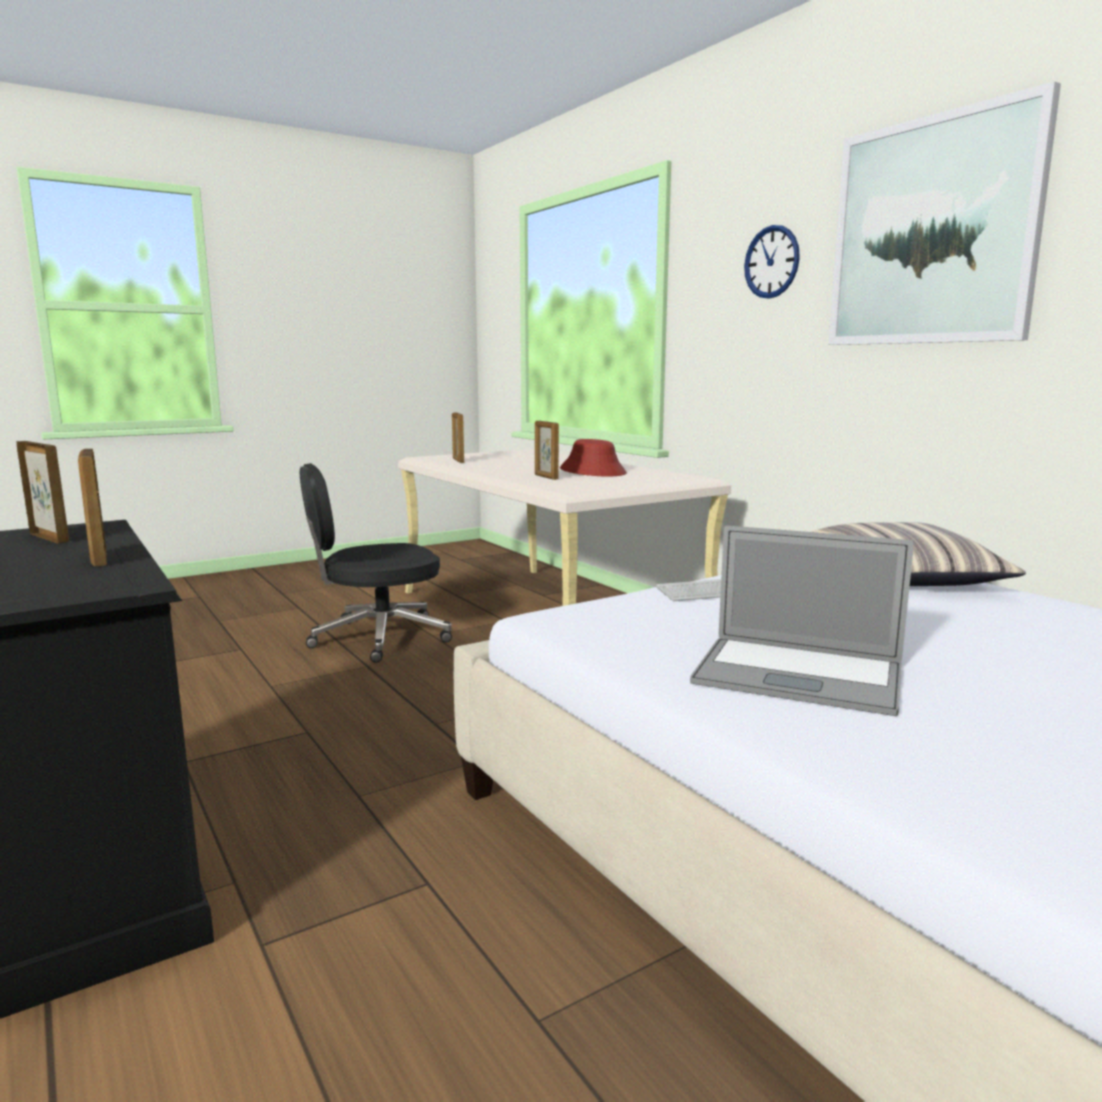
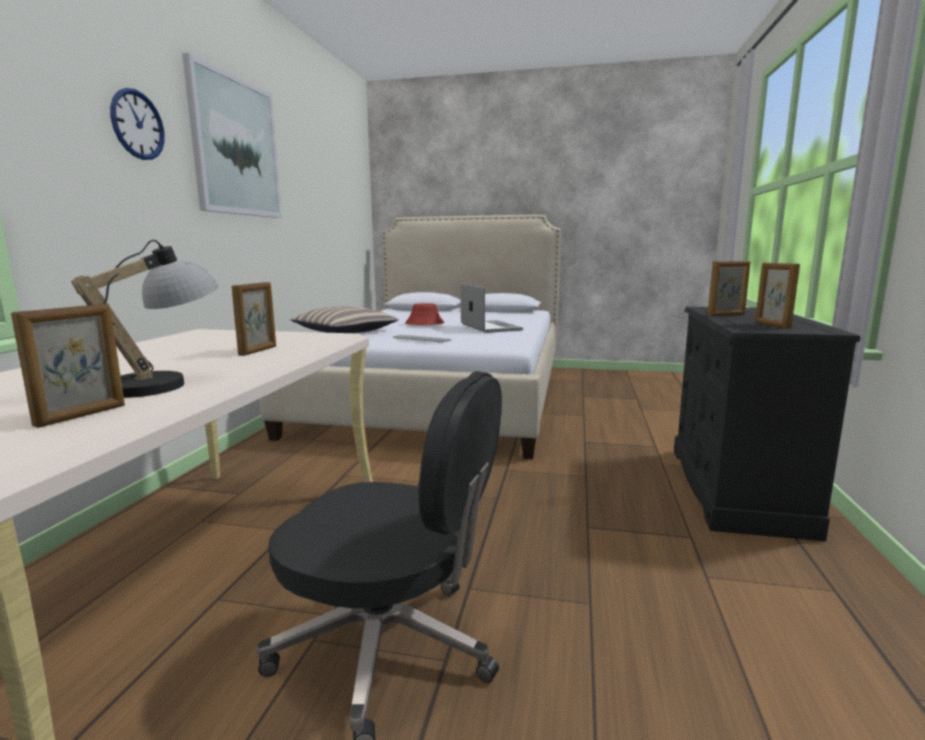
camera: 135 degrees left, 0 degrees up
picture frame [78,449,107,566] -> picture frame turned 60 degrees clockwise [707,261,751,316]
red hat [560,439,627,477] -> red hat moved to [405,303,444,325]
none -> table lamp [71,240,218,398]

